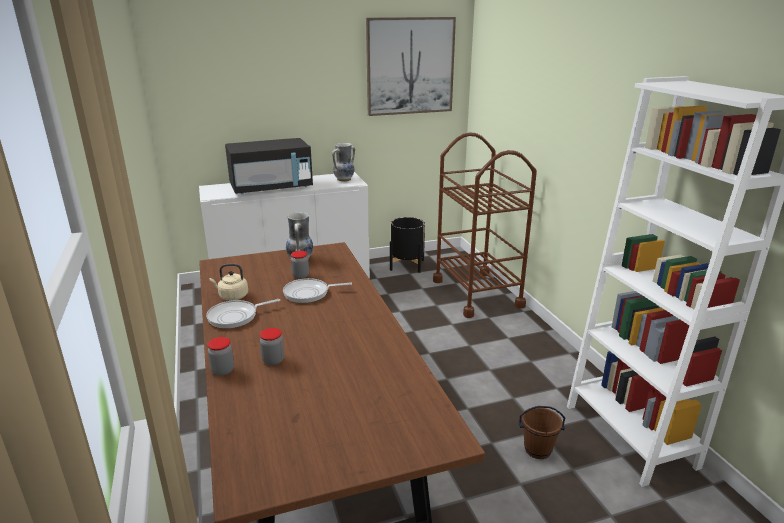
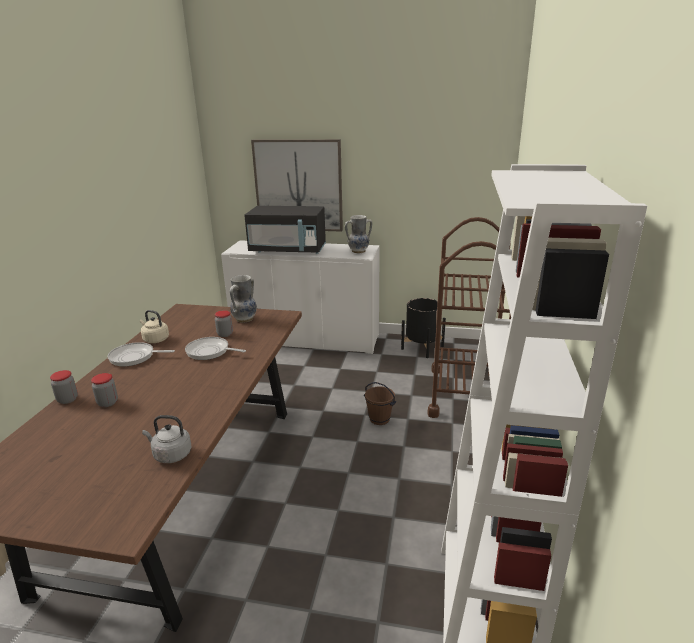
camera: 30 degrees right, 0 degrees up
picture [366,17,456,116] -> picture moved to [251,139,343,232]
brown bucket [519,406,565,459] -> brown bucket moved to [364,382,396,425]
none -> grey kettle [142,415,192,463]

